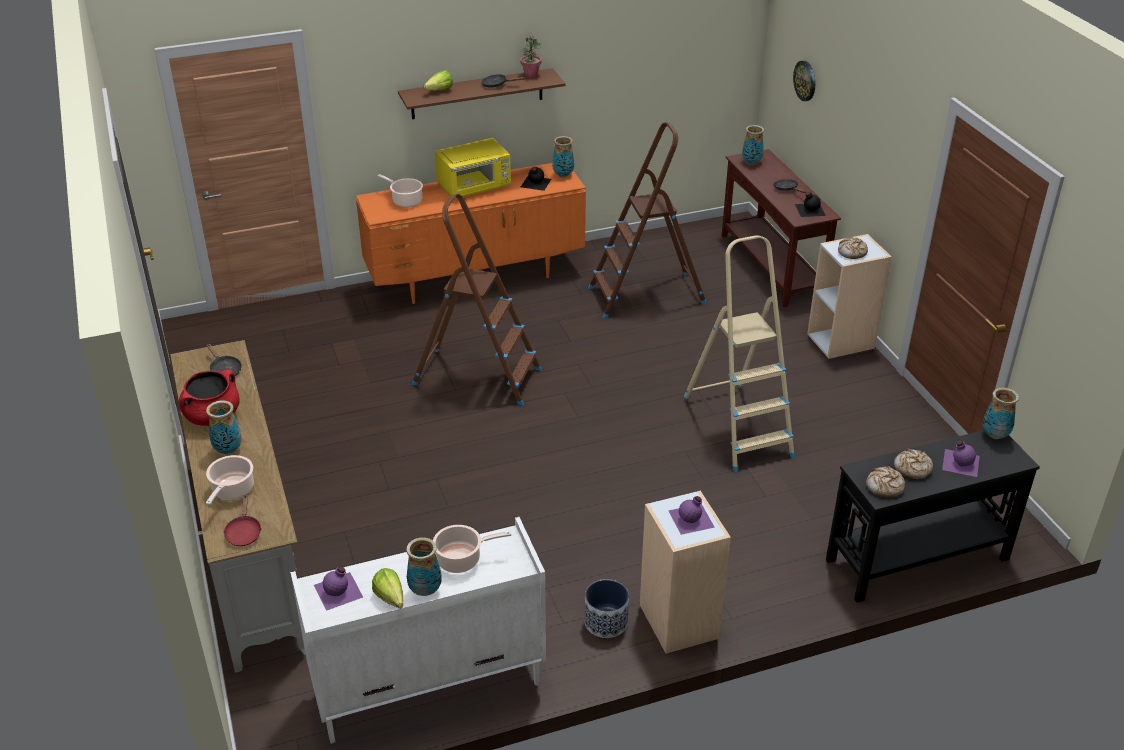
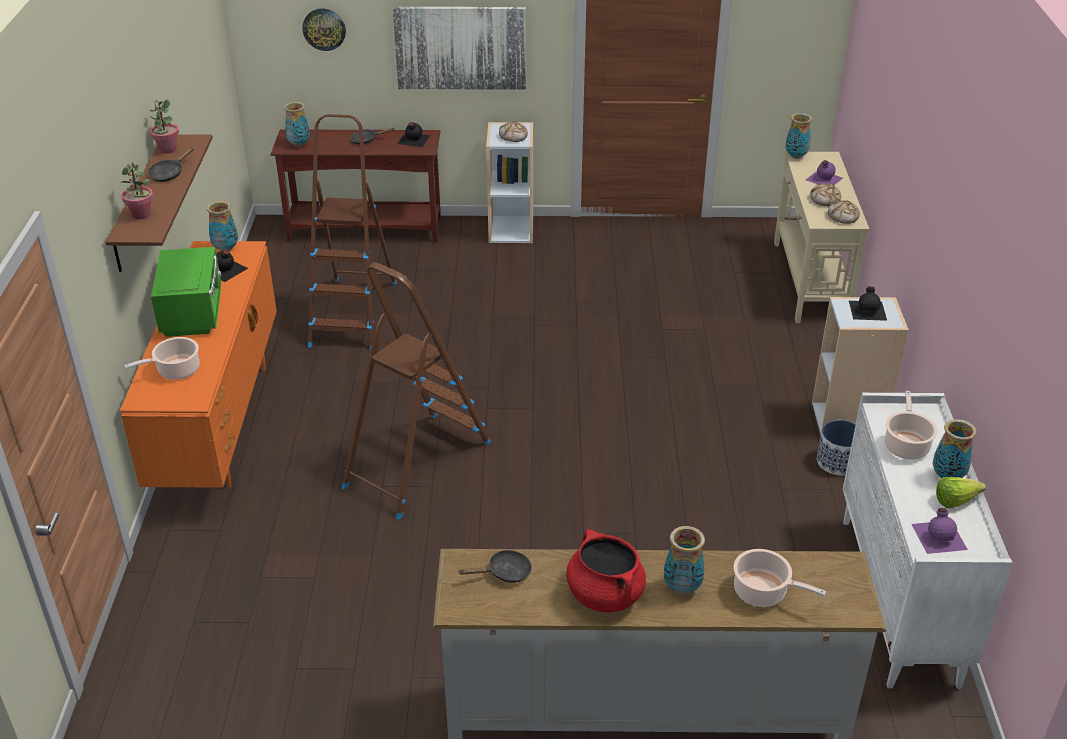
camera: 70 degrees left, 0 degrees up
red frying pan [223,495,262,546] -> none
lettuce [424,70,453,91] -> potted plant [121,163,153,220]
yellow microwave [435,138,511,199] -> green microwave [151,247,221,337]
purple bottle [669,496,715,535] -> black bottle [849,286,887,321]
beige step ladder [683,235,795,472] -> none
black console table [826,430,1040,603] -> beige console table [774,152,869,323]
none -> picture [393,7,526,90]

